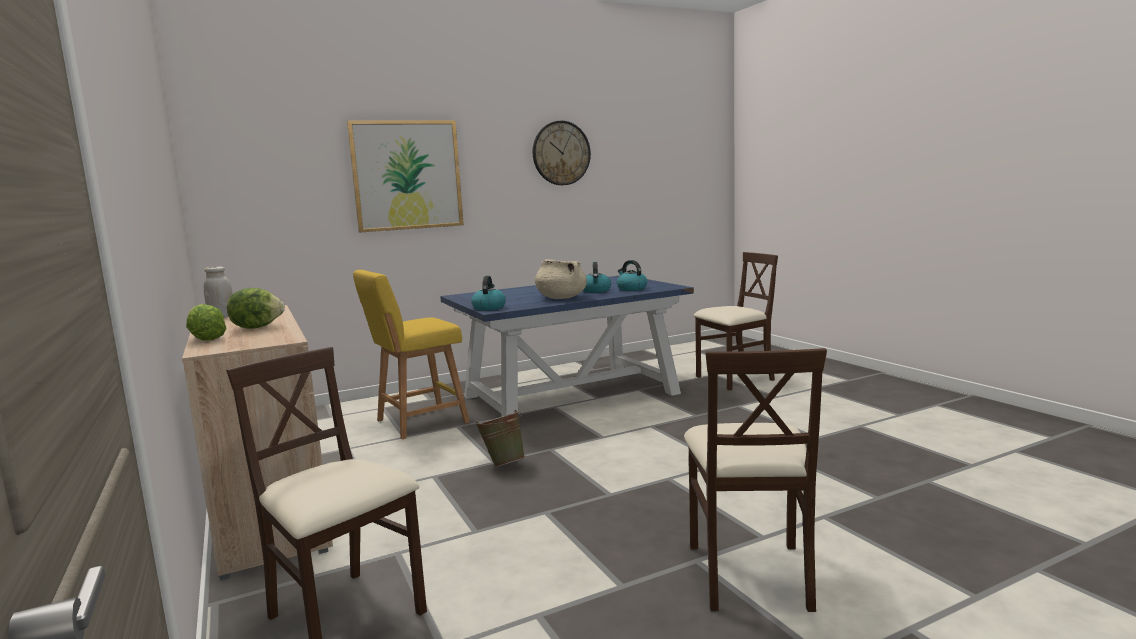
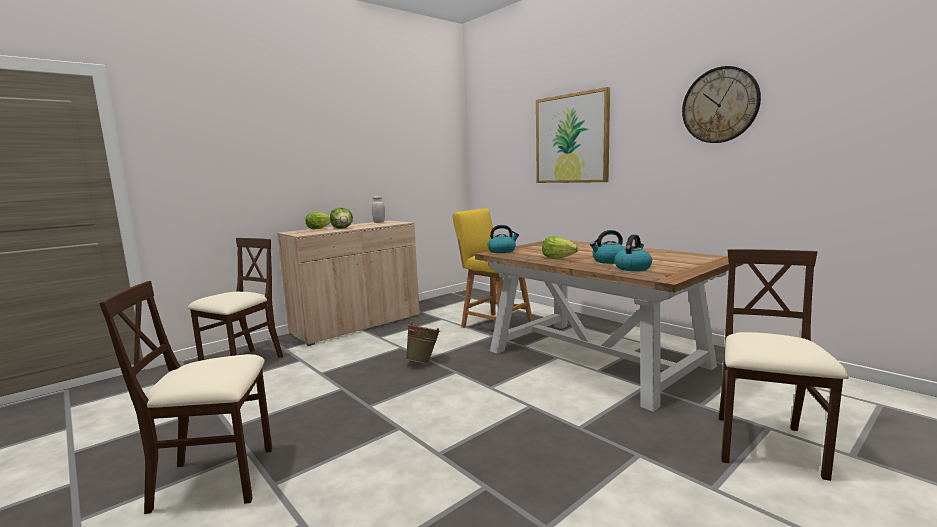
camera: 75 degrees right, 0 degrees up
blue dining table [440,276,694,416] -> brown dining table [475,240,743,412]
beige cooking pot [535,259,587,299] -> lettuce [542,236,578,259]
beige chair [694,252,778,391] -> beige chair turned 120 degrees counterclockwise [719,249,849,481]

